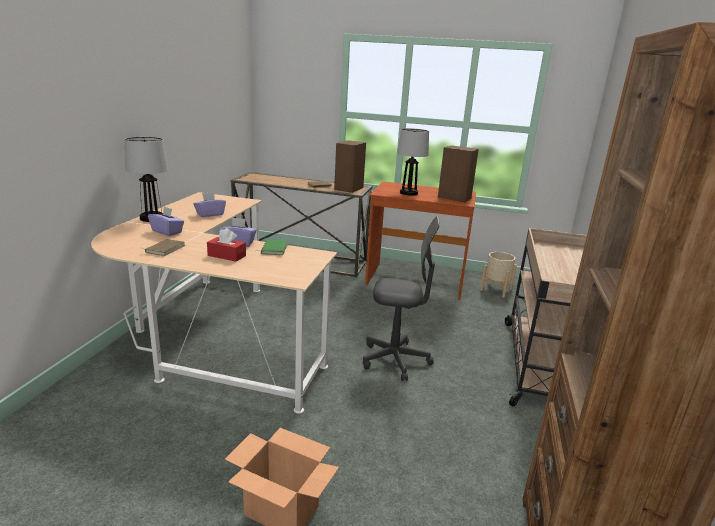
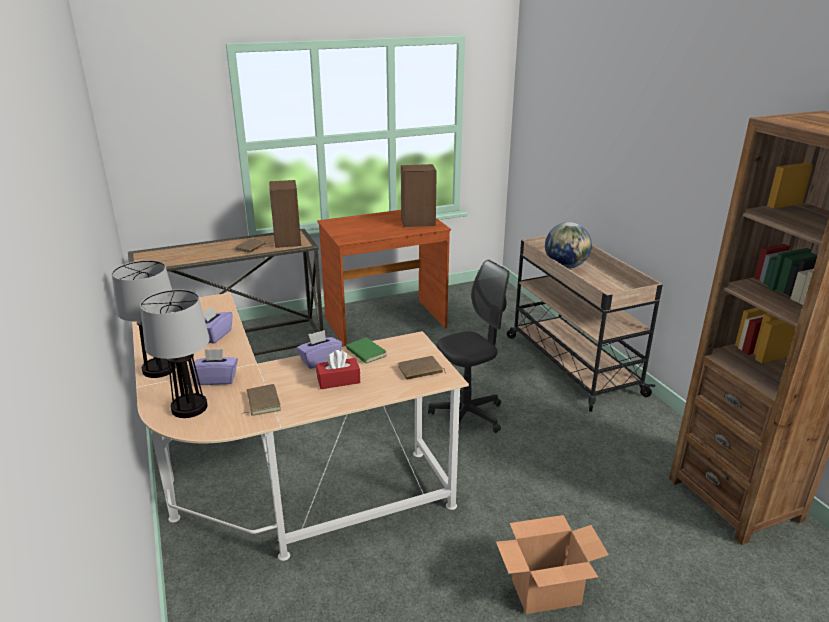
camera: 35 degrees left, 5 degrees up
table lamp [397,128,429,196] -> table lamp moved to [140,289,210,418]
beige planter [480,252,517,297] -> none
none -> brown book [398,356,446,380]
none -> globe [545,222,592,269]

